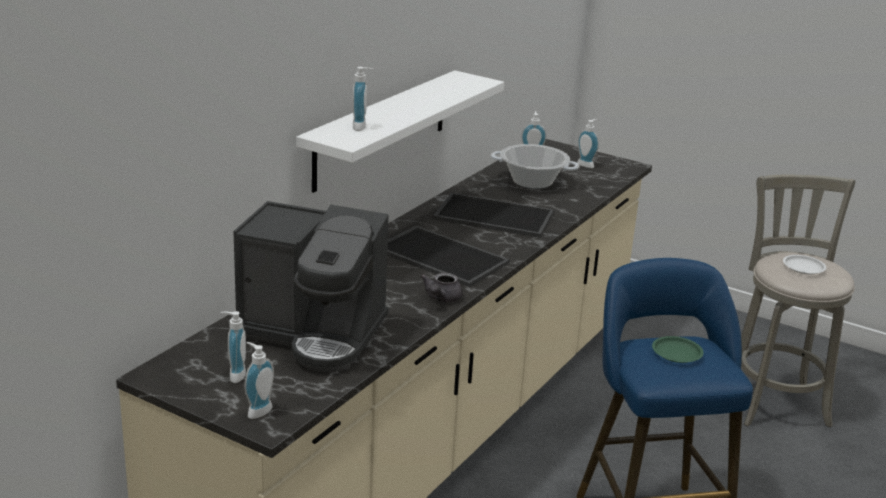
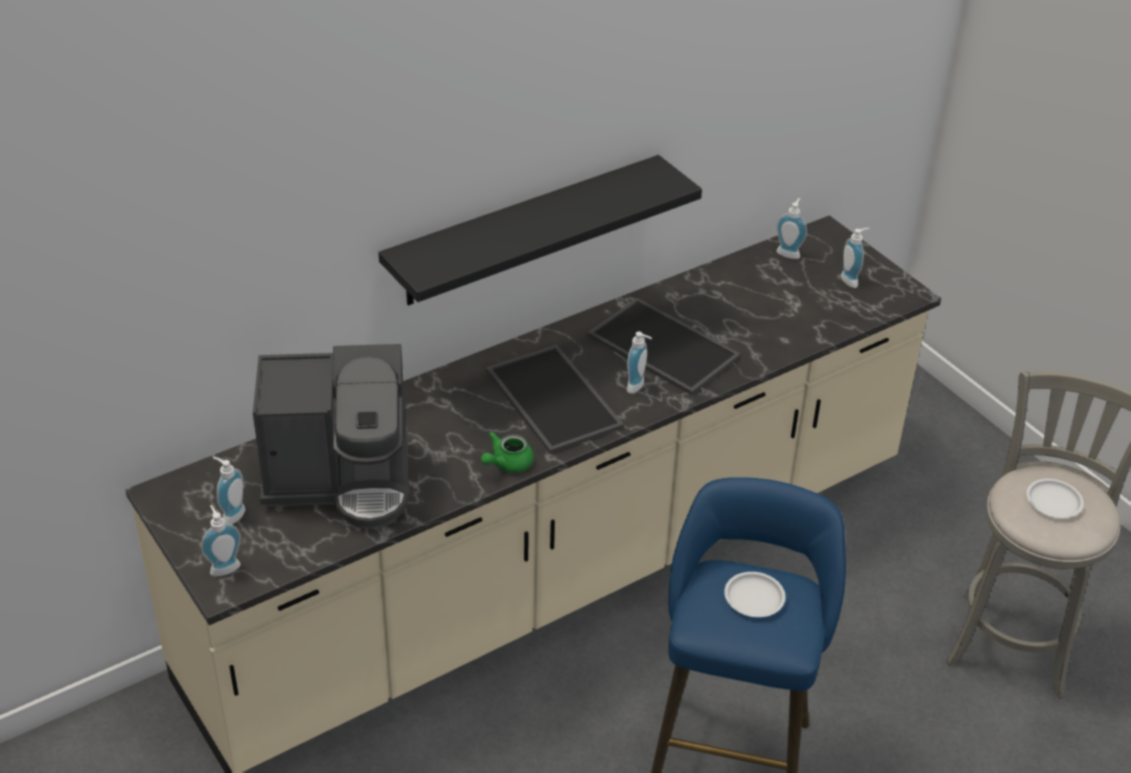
camera: 25 degrees right, 15 degrees up
coffee machine [233,201,389,372] -> coffee machine turned 45 degrees counterclockwise [253,344,408,529]
white shelf [296,70,504,193] -> black shelf [378,155,702,306]
soap dispenser [353,67,373,131] -> soap dispenser moved to [627,332,652,394]
grey teapot [420,273,463,302] -> green teapot [481,432,534,473]
cooking pot [490,144,580,189] -> none
green plate [652,336,703,363] -> white plate [724,572,786,617]

